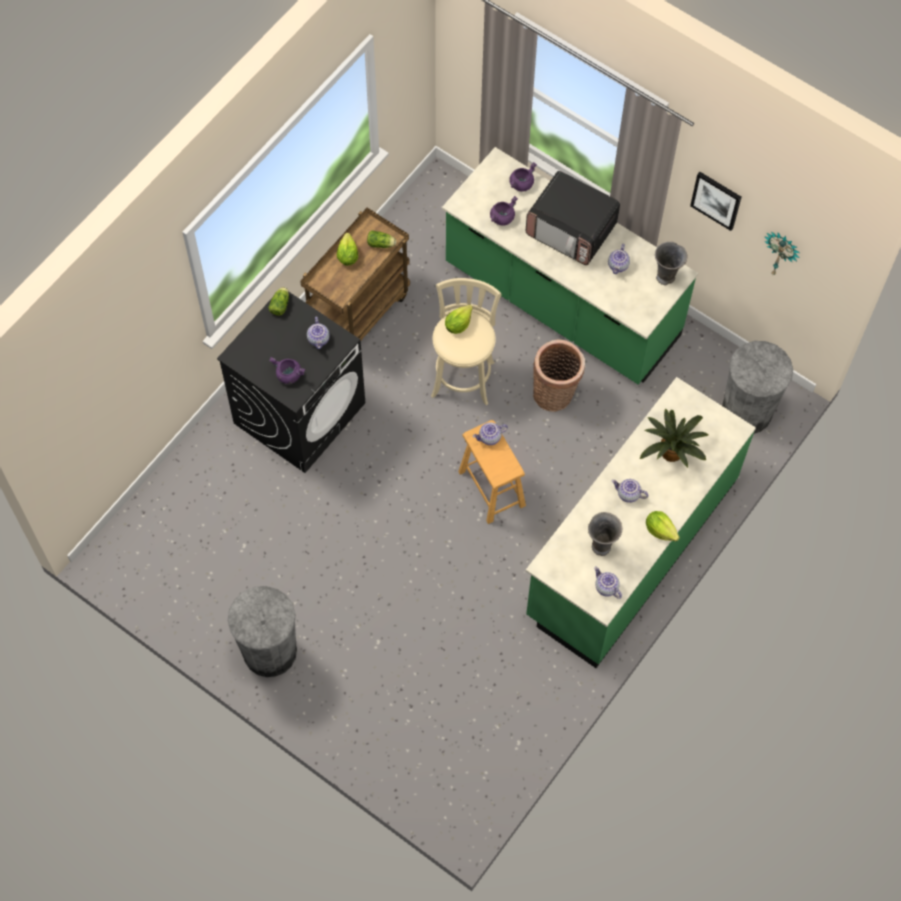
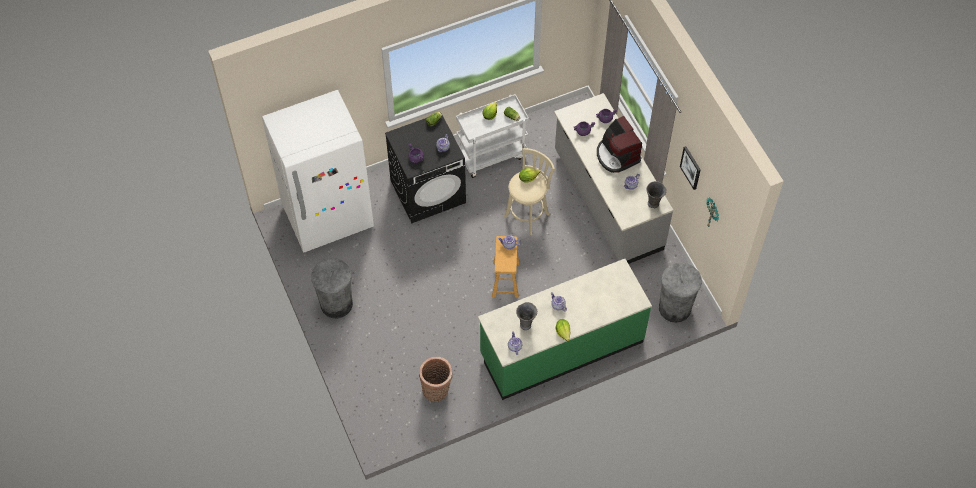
camera: 30 degrees right, 5 degrees down
brown cart [300,208,410,340] -> white cart [456,94,529,178]
green counter [442,147,698,385] -> grey counter [554,93,674,264]
microwave [526,171,620,265] -> coffee machine [597,116,642,173]
basket [533,340,585,412] -> basket moved to [419,357,452,402]
potted plant [640,409,708,468] -> none
none -> white fridge [262,90,374,253]

